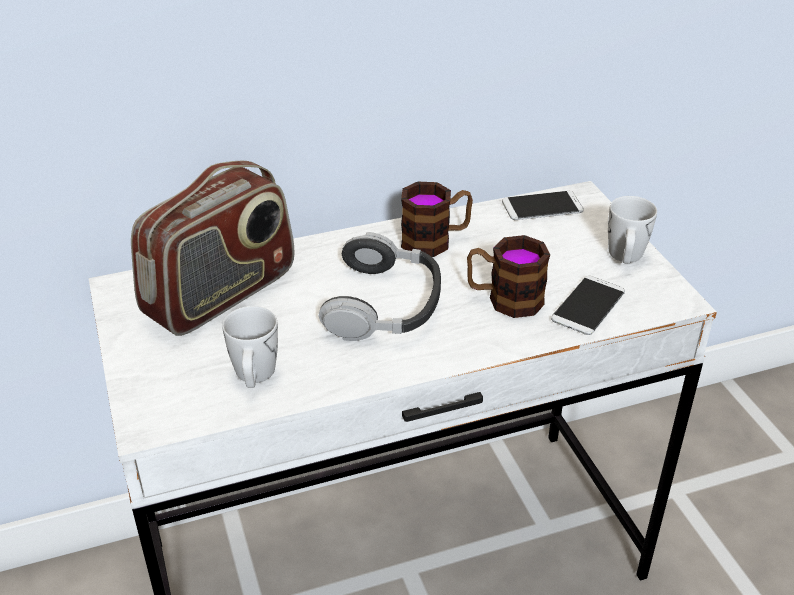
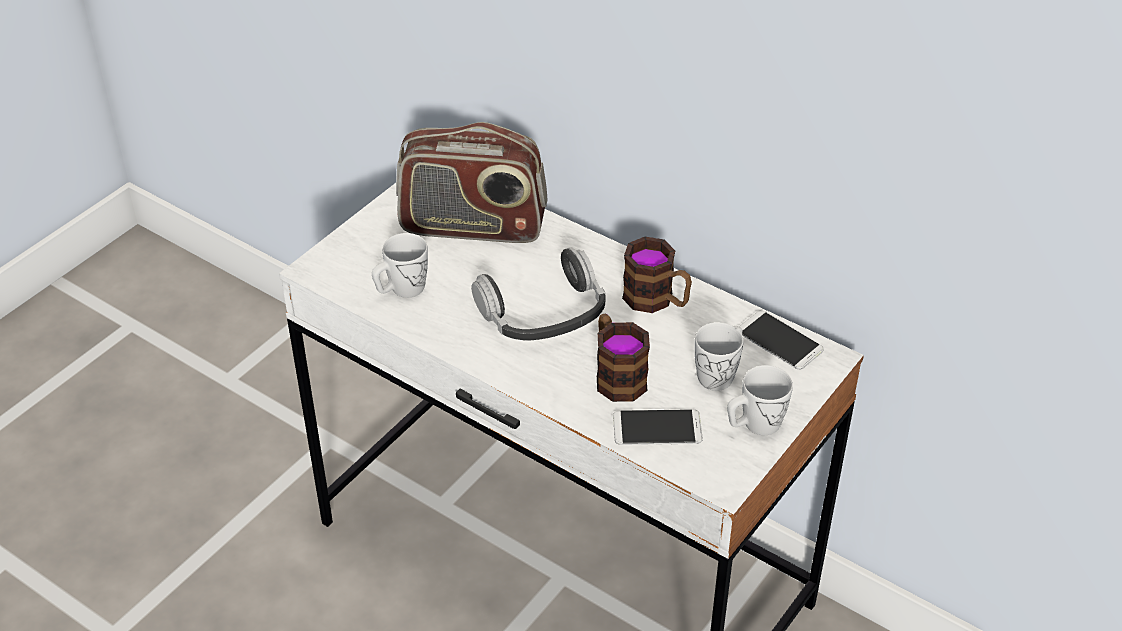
camera: 55 degrees right, 5 degrees up
none -> white mug [695,322,743,391]

